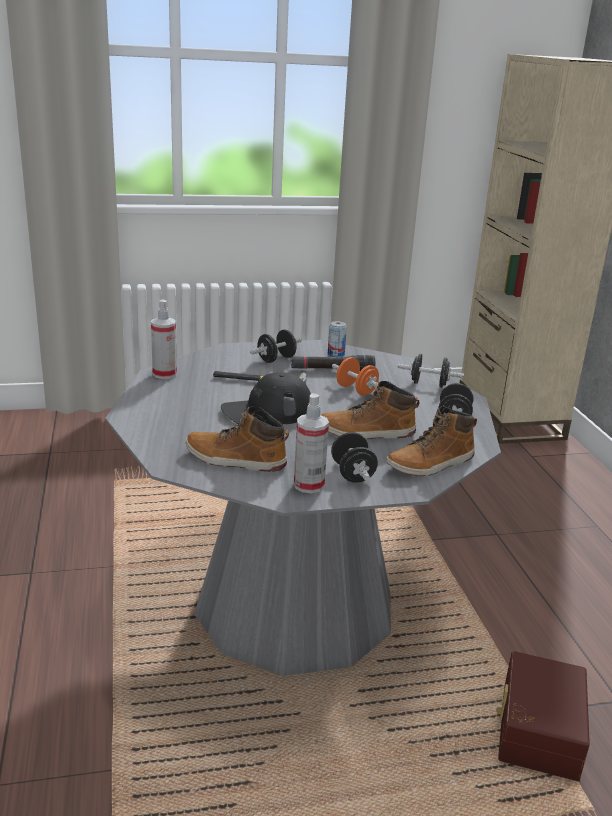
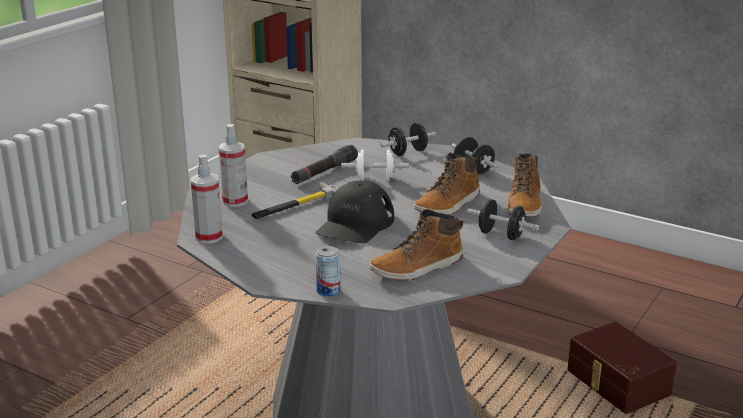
camera: 45 degrees left, 0 degrees up
black dumbbell [250,329,302,363] -> none
spray bottle [294,393,329,494] -> spray bottle moved to [218,124,248,207]
can [328,321,347,357] -> can moved to [316,246,341,297]
orange dumbbell [332,357,379,396] -> white dumbbell [341,150,409,181]

